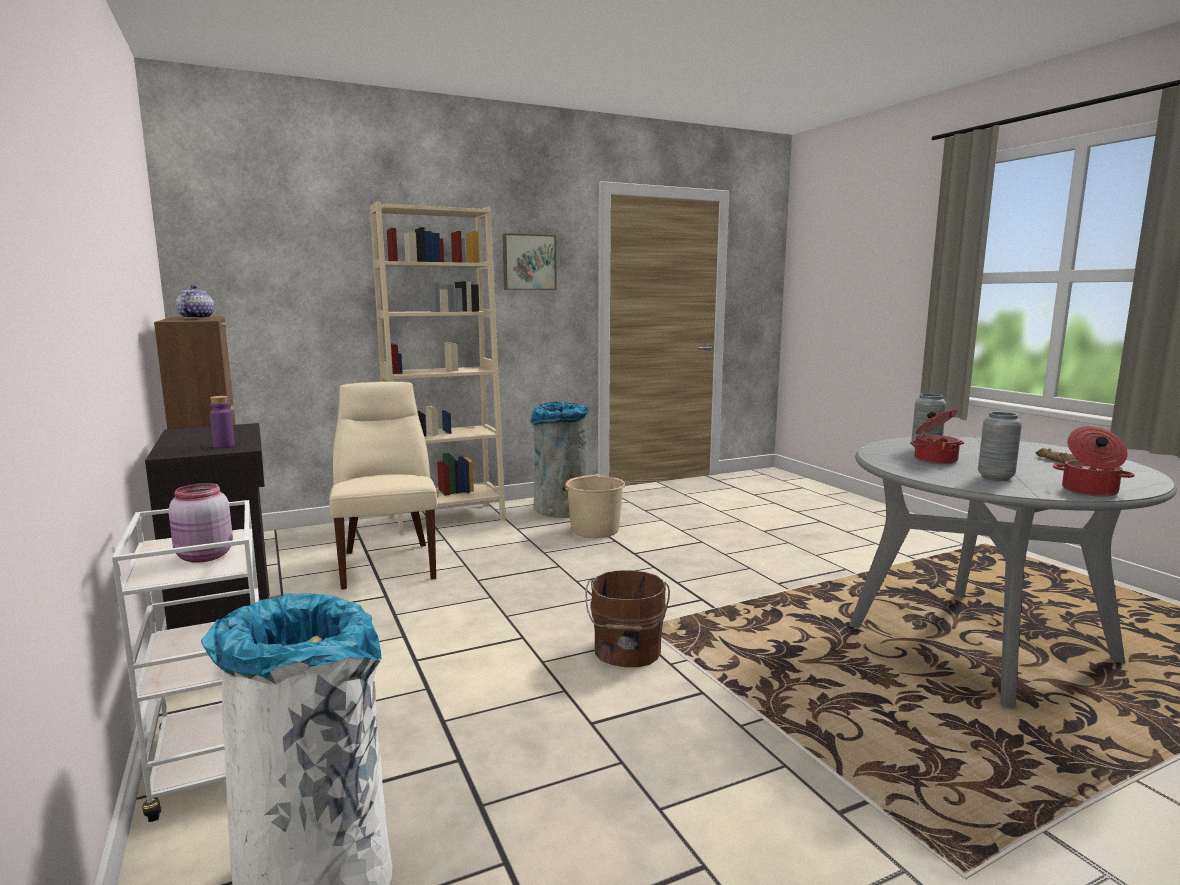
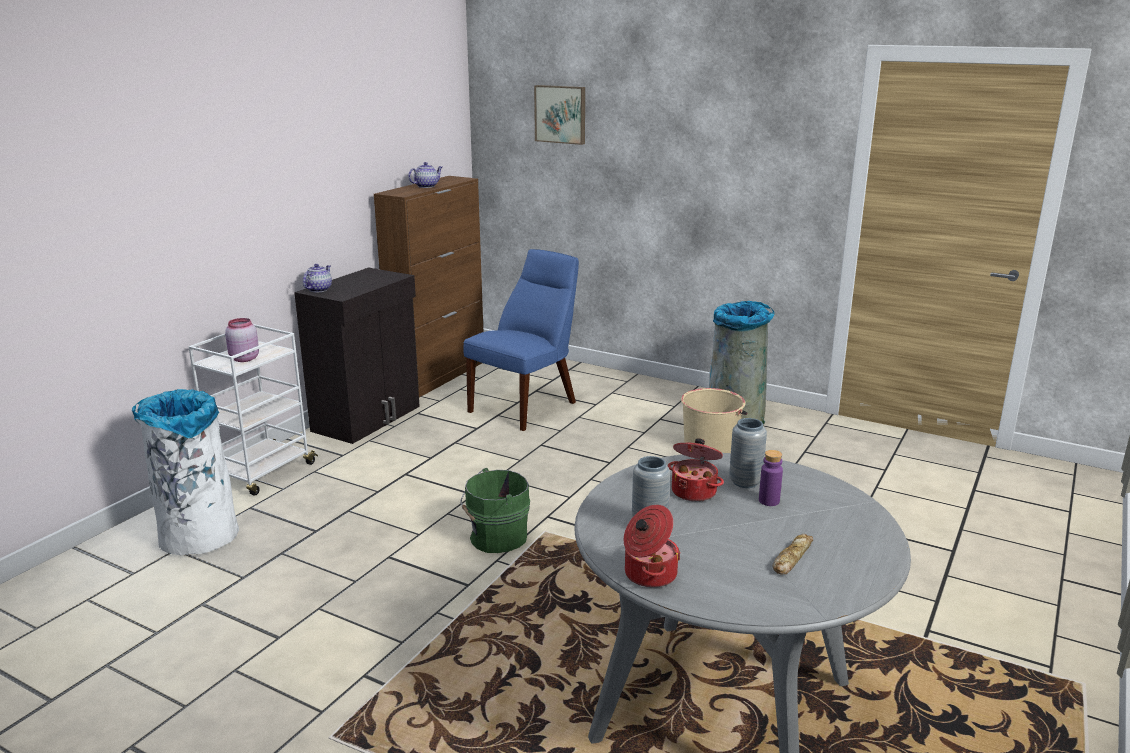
camera: 55 degrees right, 10 degrees up
purple bottle [210,396,235,448] -> purple bottle moved to [759,450,783,506]
beige chair [330,381,437,590] -> blue chair [464,249,579,431]
beige bookcase [370,202,506,535] -> none
picture [503,233,557,290] -> picture moved to [534,85,585,145]
brown bucket [585,570,670,667] -> green bucket [460,468,530,553]
none -> teapot [303,264,332,292]

